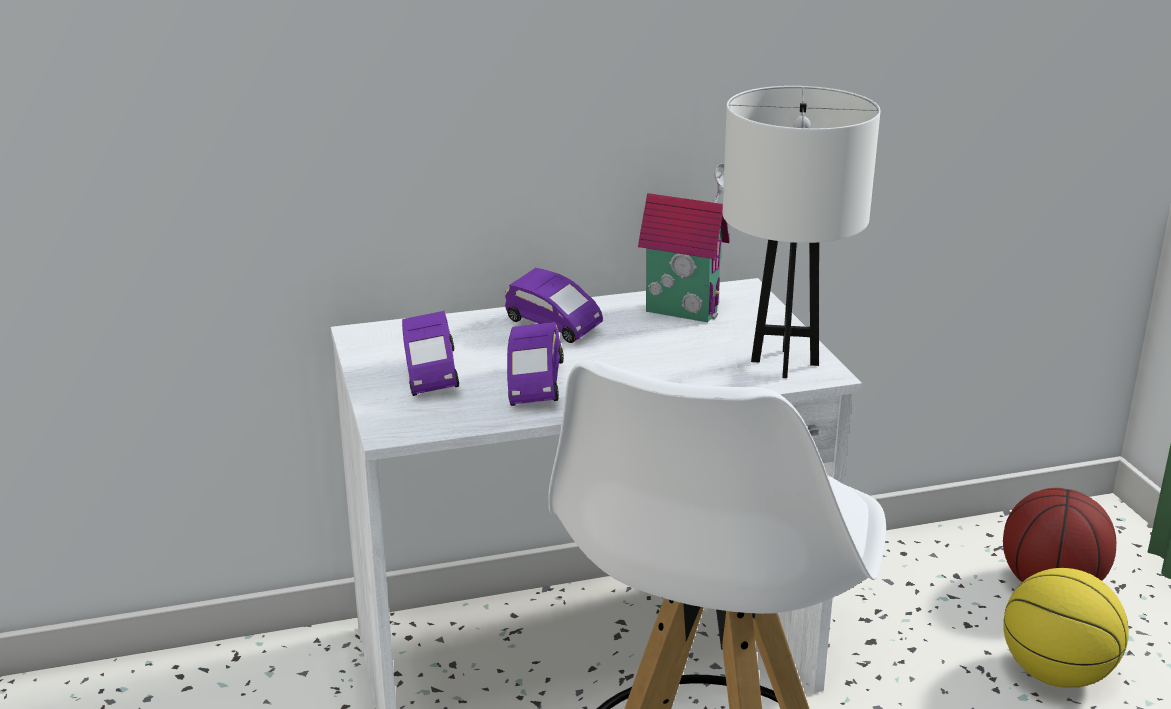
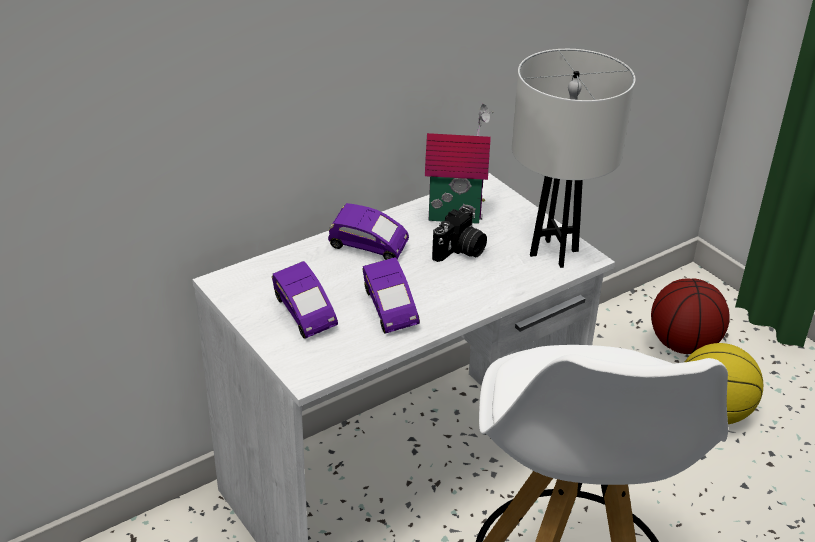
camera: 20 degrees left, 10 degrees up
none -> camera [432,206,487,262]

